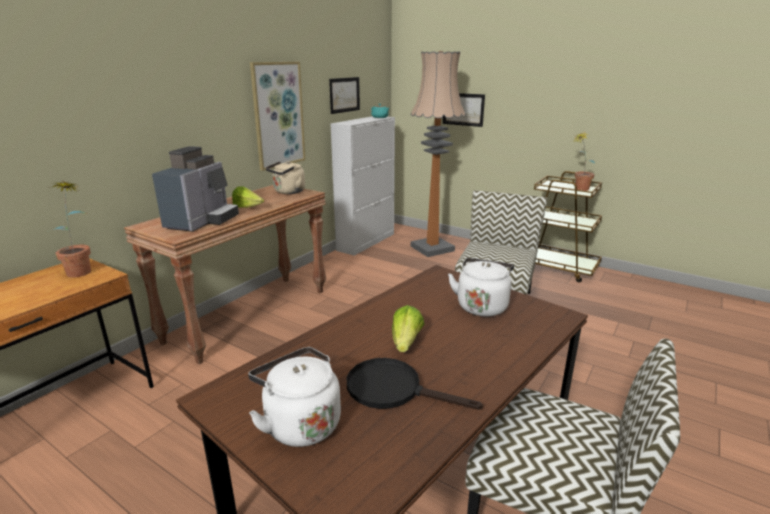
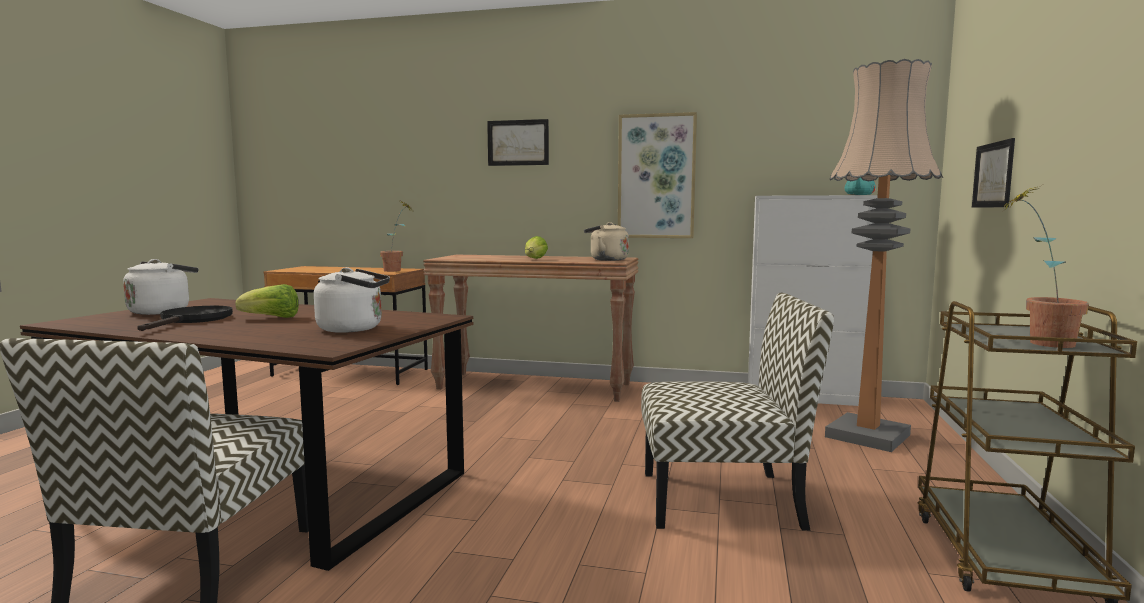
camera: 70 degrees right, 15 degrees down
coffee machine [152,146,239,232] -> none
picture [329,77,360,114] -> picture moved to [487,119,549,166]

